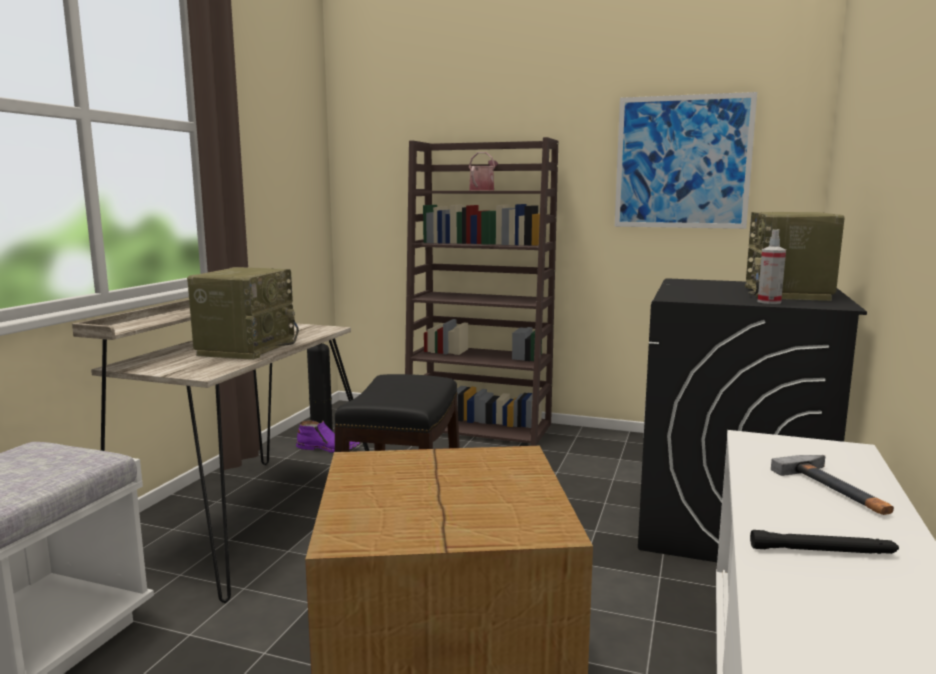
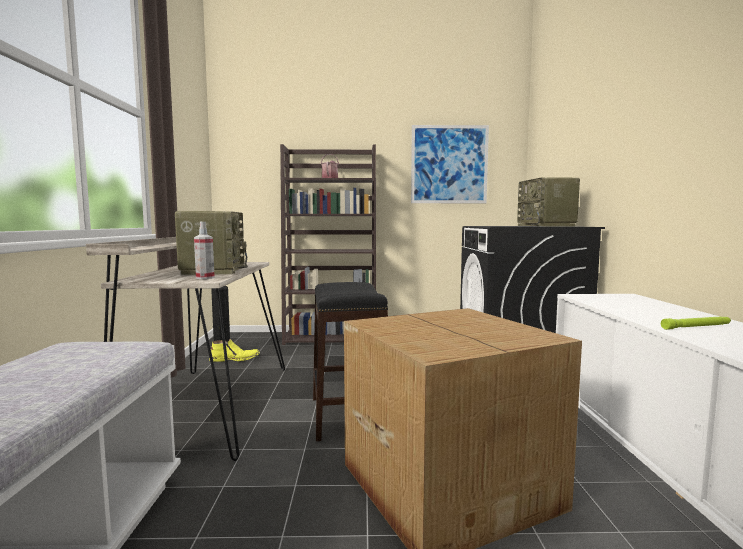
camera: 20 degrees left, 5 degrees down
purple boot [296,420,360,453] -> yellow boot [209,339,260,362]
black flashlight [750,530,899,554] -> green flashlight [661,317,731,330]
spray bottle [758,229,786,304] -> spray bottle moved to [194,221,215,279]
hammer [771,455,894,515] -> none

